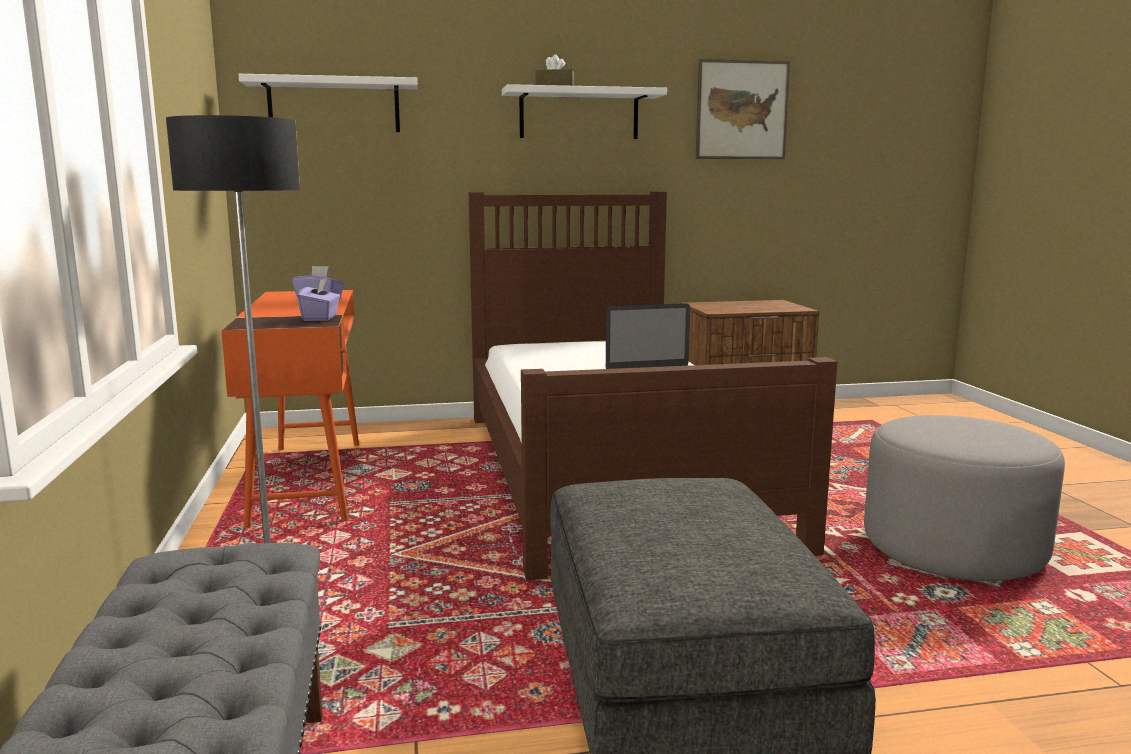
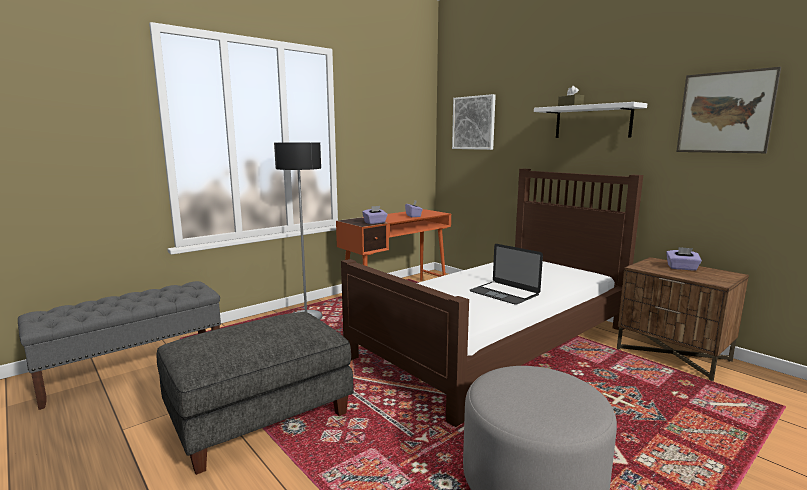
camera: 60 degrees right, 0 degrees up
white shelf [238,74,418,132] -> picture [452,94,496,150]
none -> purple tissue box [666,247,702,271]

